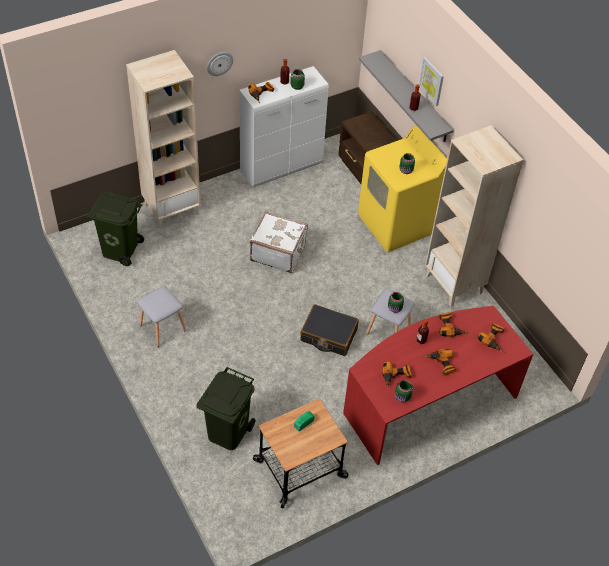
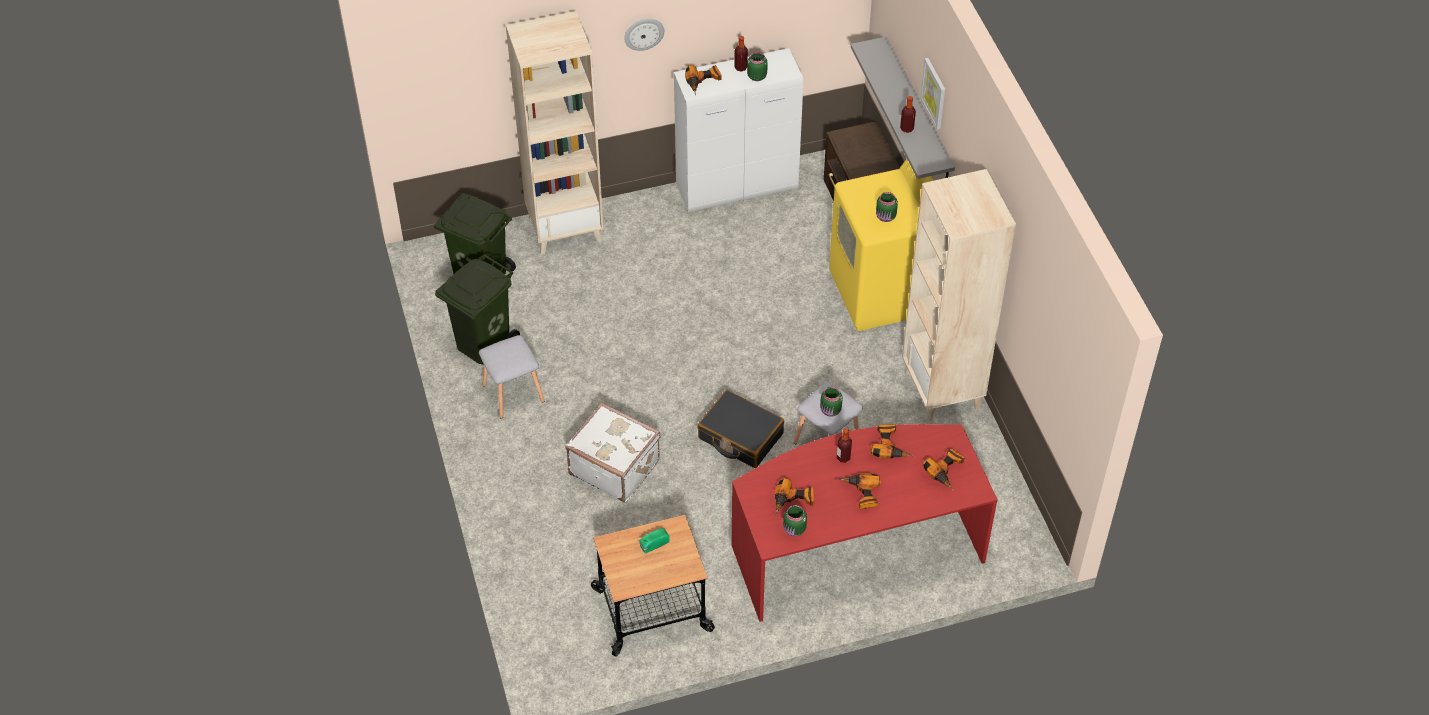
camera: 15 degrees right, 0 degrees up
green trash can [196,367,256,450] -> green trash can moved to [435,254,520,364]
white suitcase [250,212,308,273] -> white suitcase moved to [566,403,661,503]

